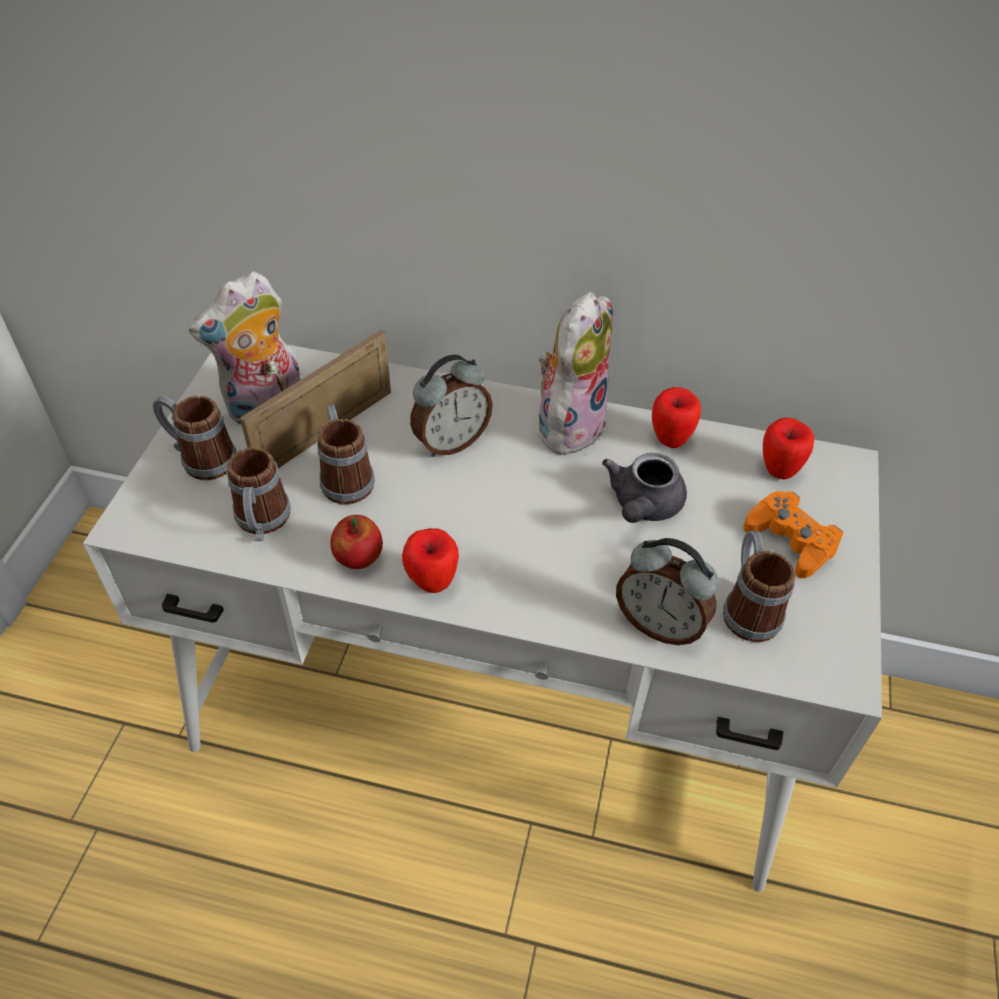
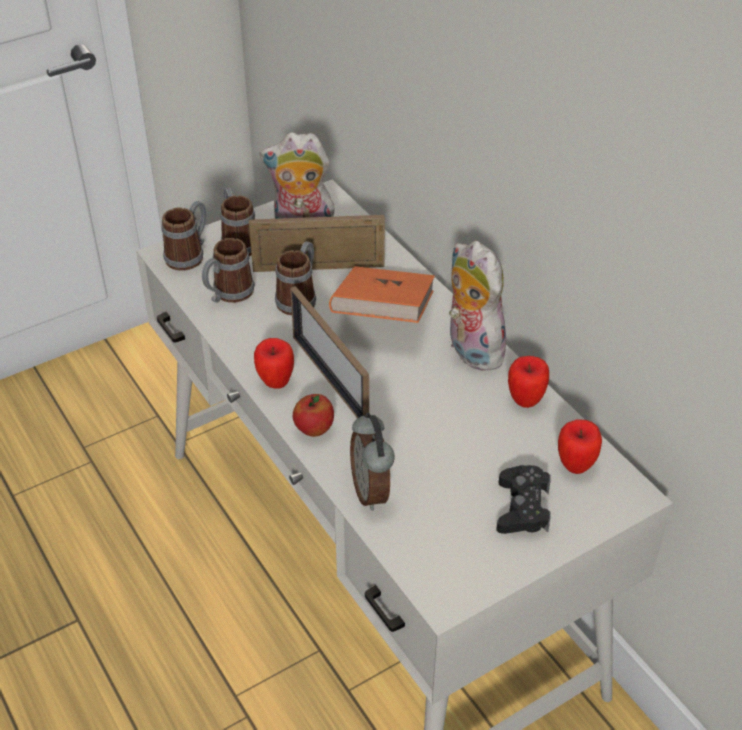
camera: 45 degrees right, 5 degrees down
apple [330,515,383,569] -> apple moved to [293,394,334,437]
alarm clock [410,354,493,457] -> orange book [329,266,435,323]
plush toy [539,292,613,460] -> plush toy turned 105 degrees counterclockwise [449,241,506,371]
grey teapot [602,453,687,523] -> none
mug [723,530,795,642] -> mug moved to [162,201,207,271]
orange game controller [743,491,843,578] -> black game controller [496,465,551,534]
none -> picture frame [290,286,369,418]

